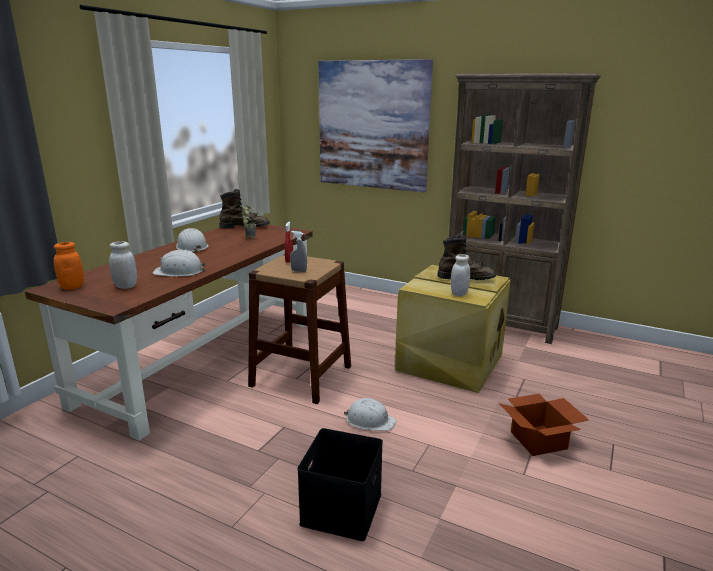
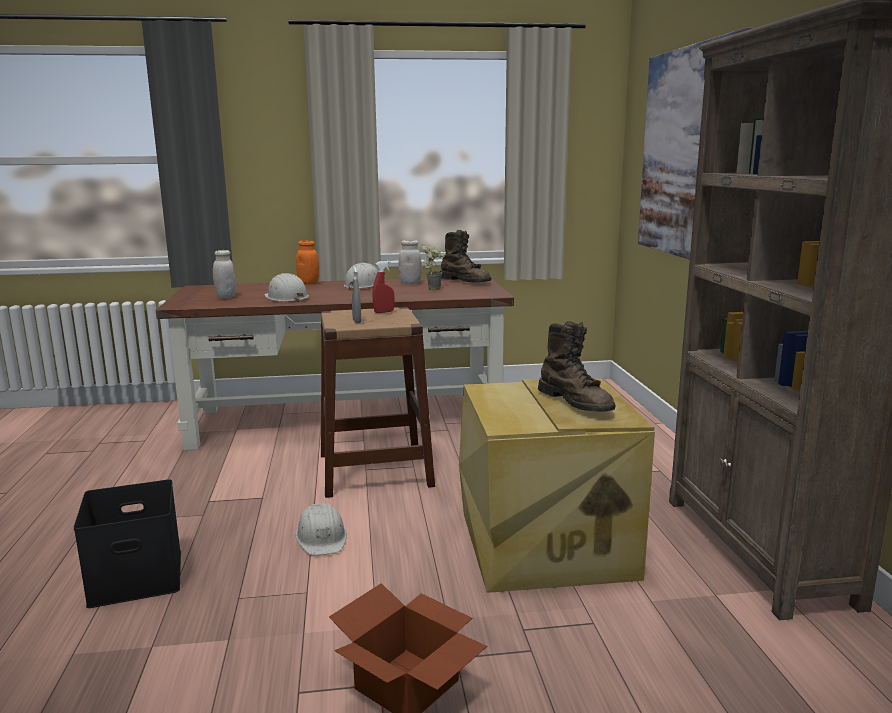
camera: 55 degrees right, 5 degrees down
orange jar [54,242,84,290] -> orange jar moved to [296,240,319,285]
white jar [451,254,470,296] -> white jar moved to [399,240,422,284]

